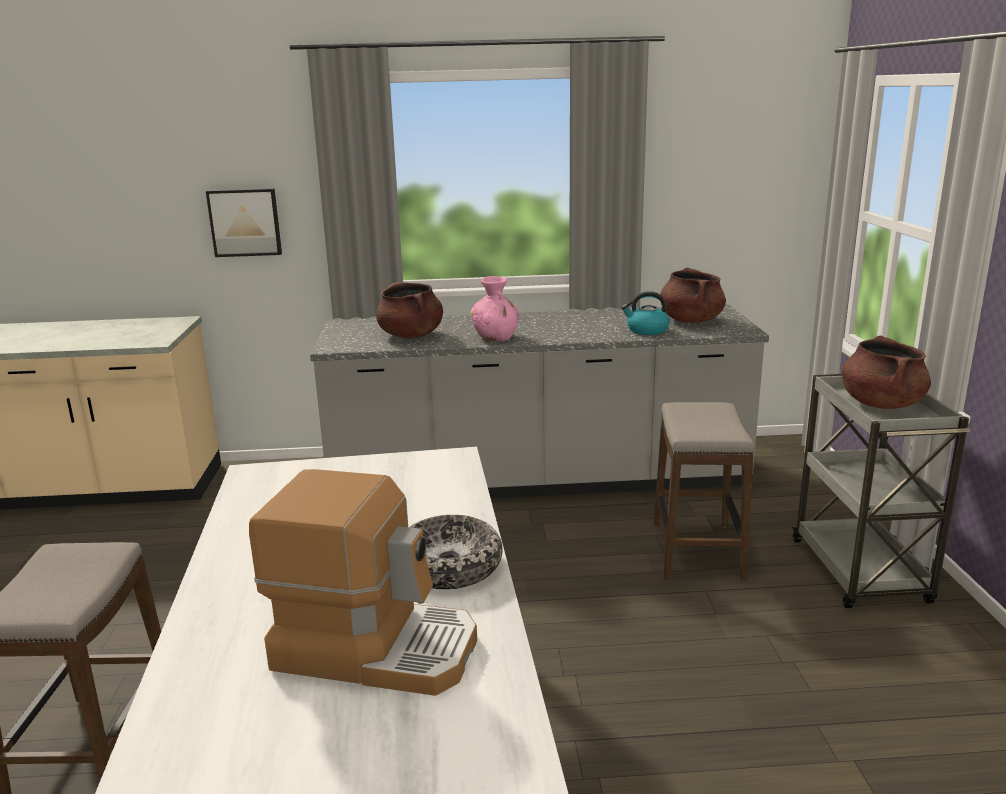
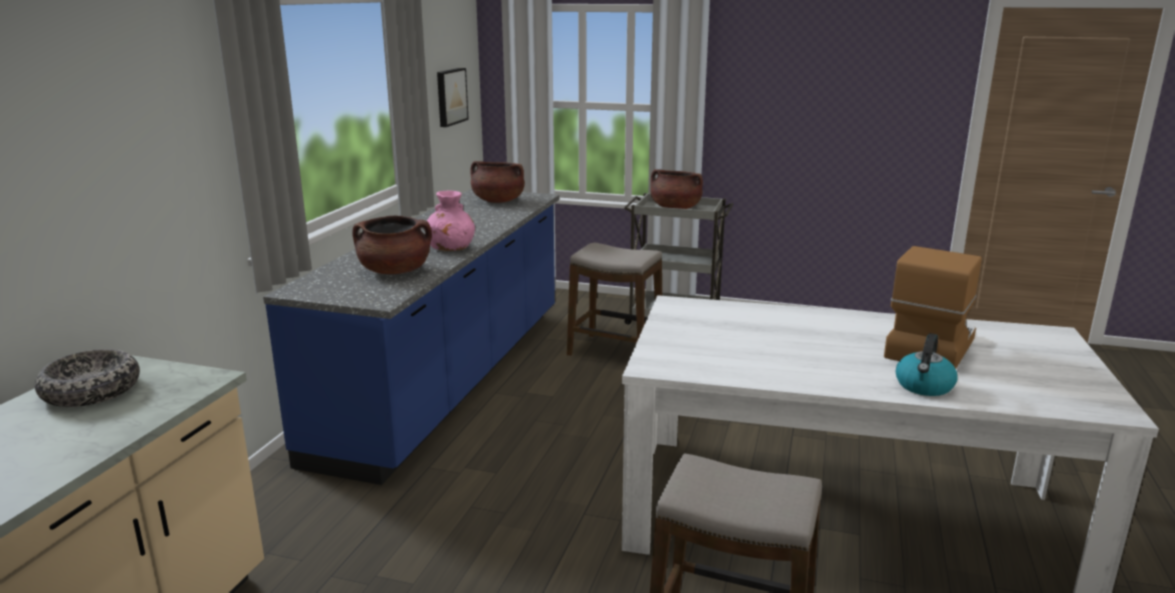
camera: 70 degrees left, 0 degrees up
picture [206,188,282,257] -> picture moved to [437,68,469,127]
grey counter [310,304,769,499] -> blue counter [263,189,559,485]
bowl [410,515,503,590] -> bowl moved to [35,349,140,407]
kettle [621,291,670,335] -> kettle moved to [896,333,958,396]

